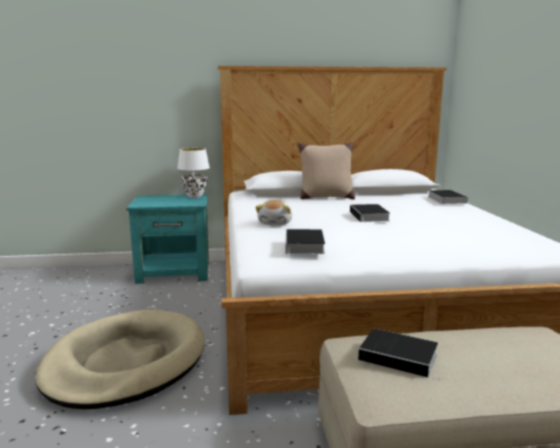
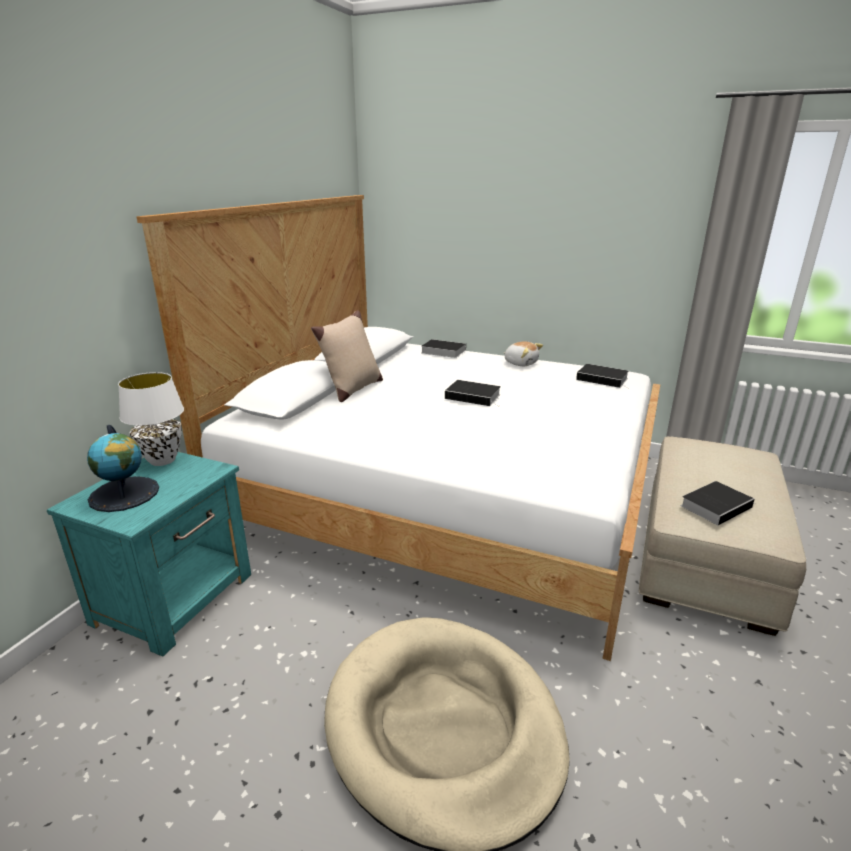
camera: 60 degrees left, 10 degrees up
plush toy [256,200,292,225] -> plush toy moved to [503,341,543,366]
book [285,229,325,257] -> book moved to [576,364,630,389]
none -> globe [87,425,159,512]

